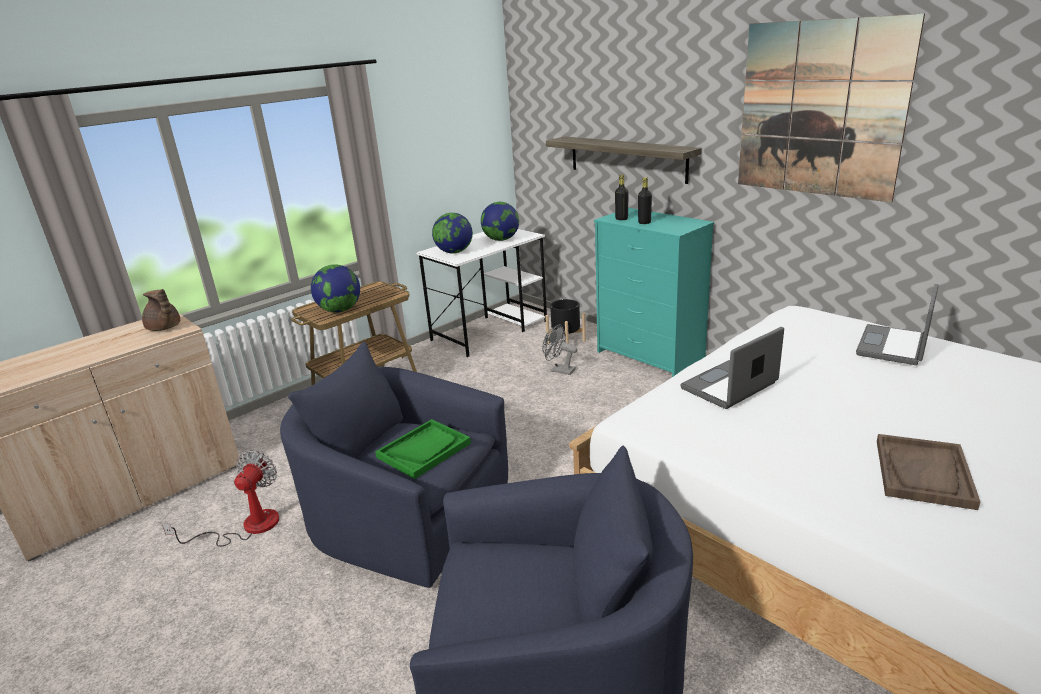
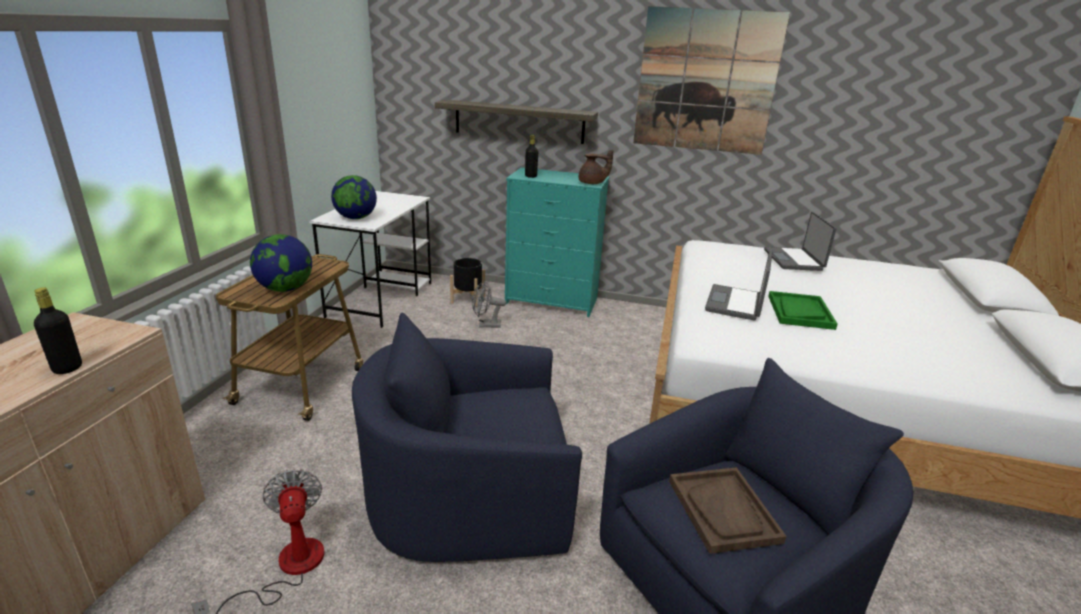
camera: 35 degrees left, 0 degrees up
brown teapot [142,289,180,331] -> brown teapot moved to [579,150,614,184]
green tray [375,419,471,479] -> green tray moved to [768,291,837,330]
globe [481,202,519,241] -> none
black bottle [638,177,652,224] -> black bottle moved to [34,287,82,374]
brown tray [877,434,980,510] -> brown tray moved to [669,467,787,554]

